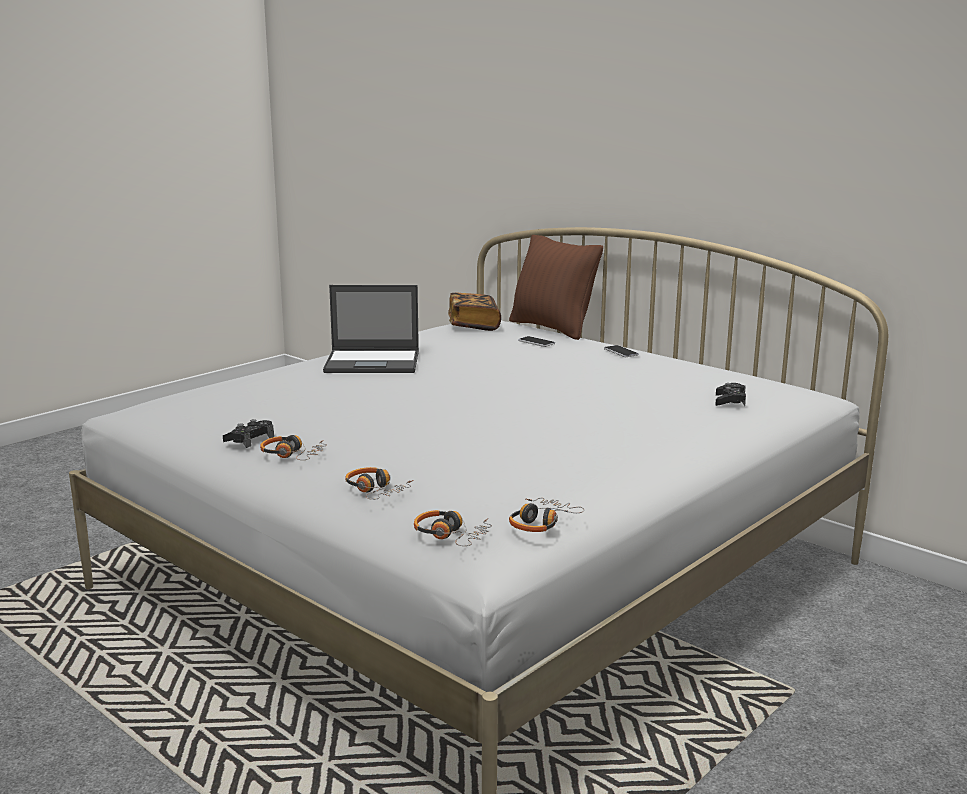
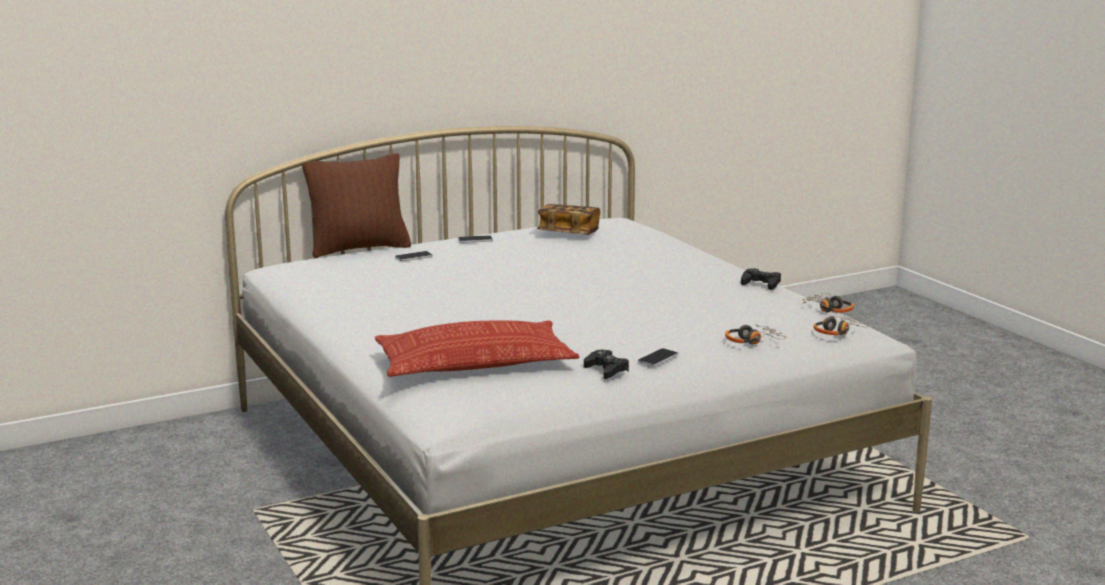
camera: 70 degrees left, 0 degrees up
headphones [260,435,327,460] -> phone [638,348,679,366]
laptop [323,285,419,373] -> none
book [448,292,501,331] -> book moved to [537,204,600,235]
black game controller [715,383,746,406] -> black game controller moved to [741,268,781,290]
none -> pillow [375,320,579,377]

